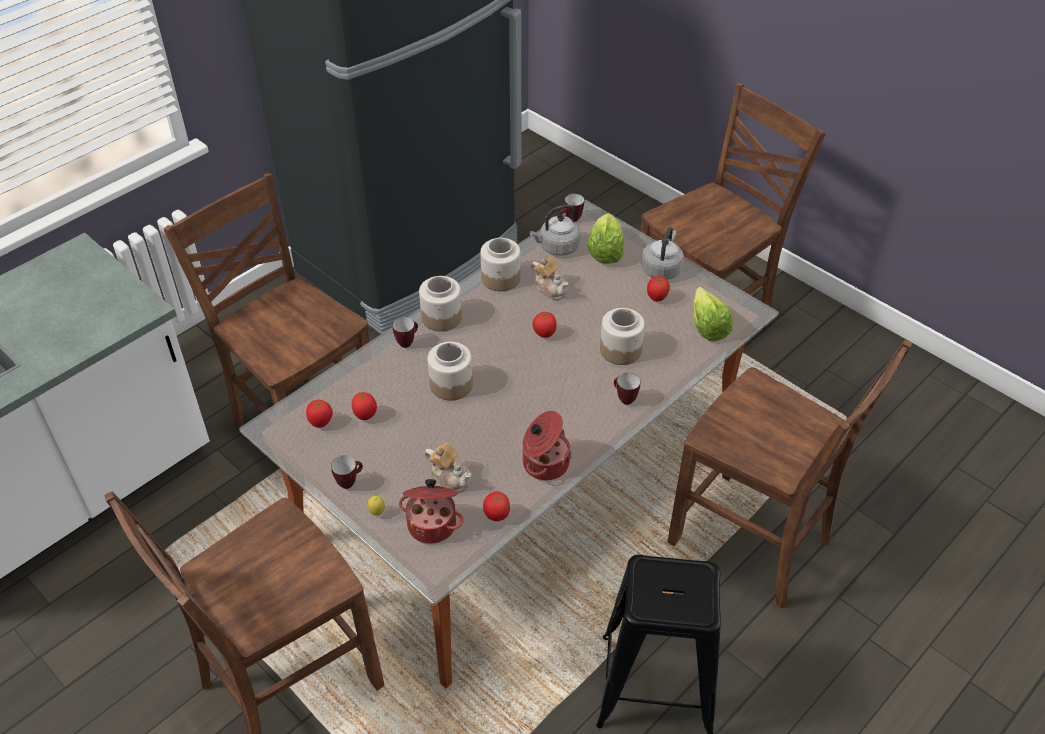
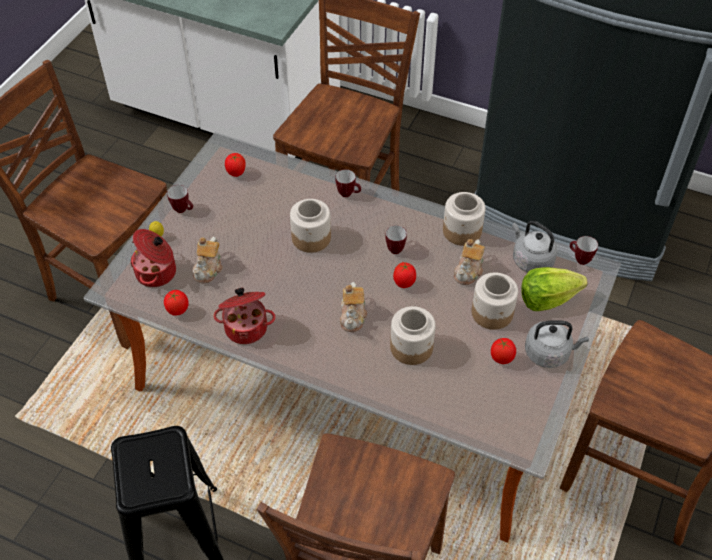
camera: 70 degrees right, 5 degrees up
tomato [352,392,377,420] -> none
jar [419,276,462,331] -> jar moved to [472,272,518,330]
mug [614,373,640,405] -> mug moved to [385,225,407,254]
lettuce [693,287,733,341] -> none
none -> teapot [340,282,367,332]

